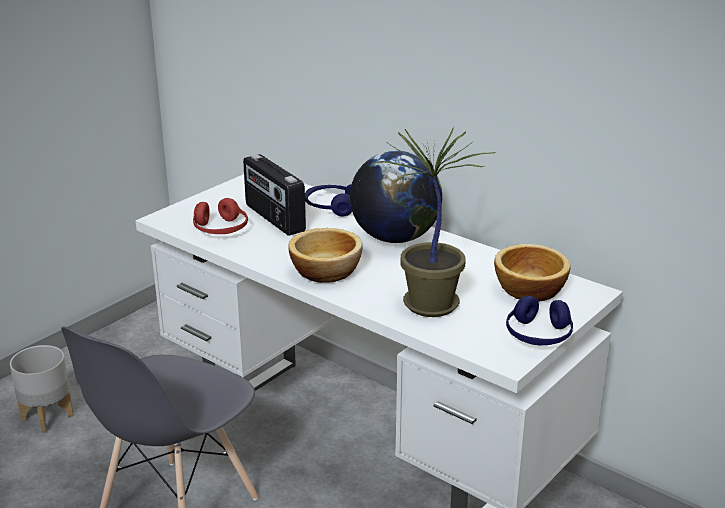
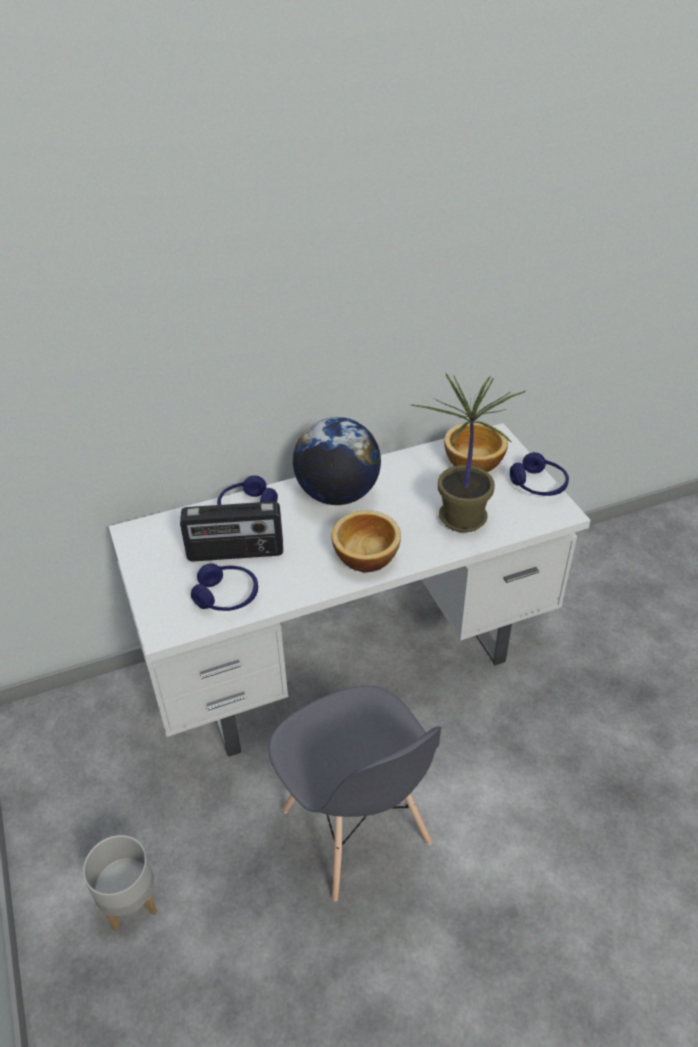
camera: 60 degrees left, 15 degrees up
red headphones [193,198,248,234] -> blue headphones [191,563,258,611]

